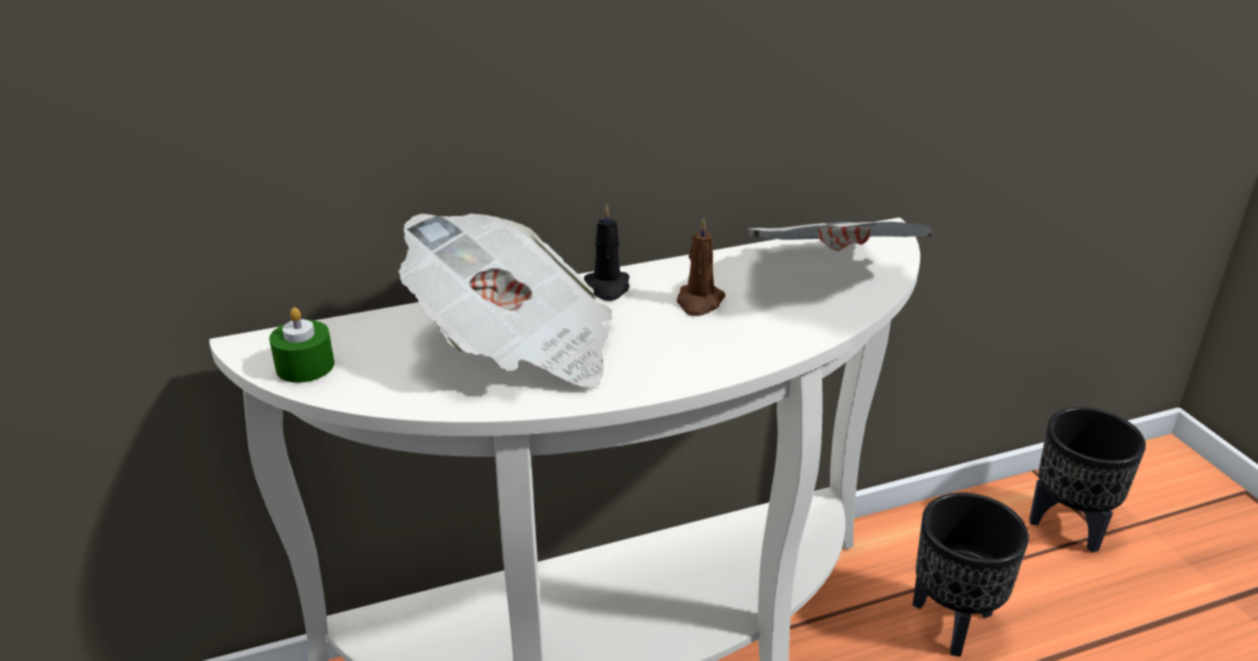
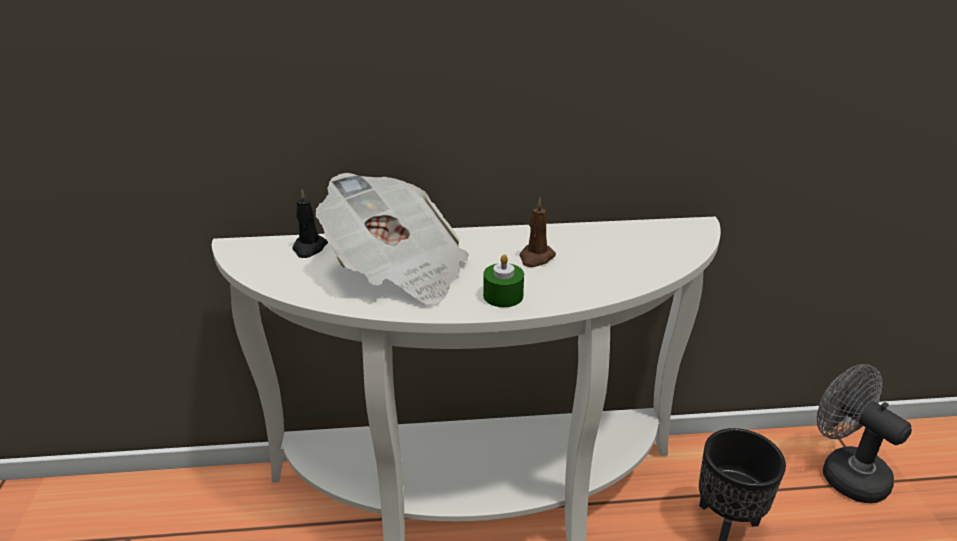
camera: 15 degrees right, 0 degrees up
green candle [269,307,335,383] -> green candle moved to [483,254,524,307]
black candle [584,204,630,301] -> black candle moved to [292,189,328,258]
newspaper [748,222,934,251] -> none
black planter [1029,407,1146,553] -> grey fan [817,364,912,503]

